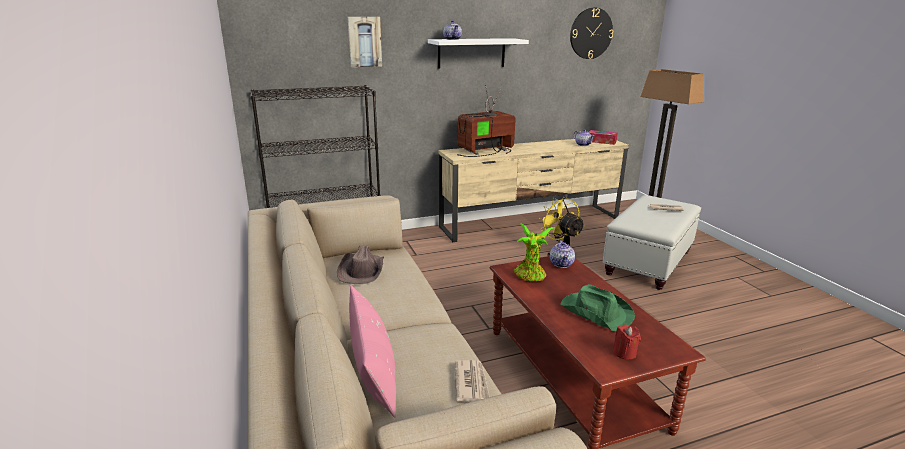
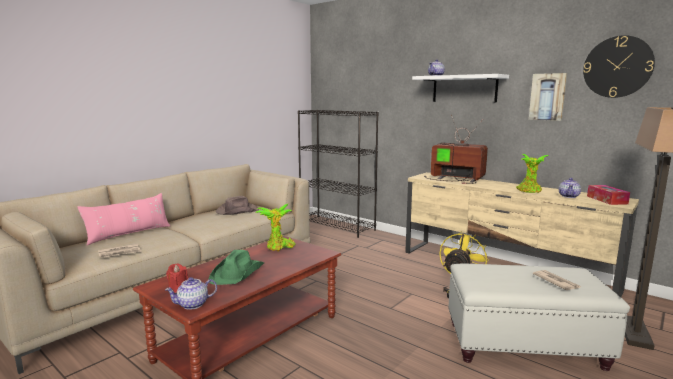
camera: 60 degrees right, 10 degrees down
picture [348,17,382,67] -> picture moved to [529,73,567,121]
teapot [550,240,575,268] -> teapot moved to [165,277,217,310]
none -> potted plant [516,154,549,193]

